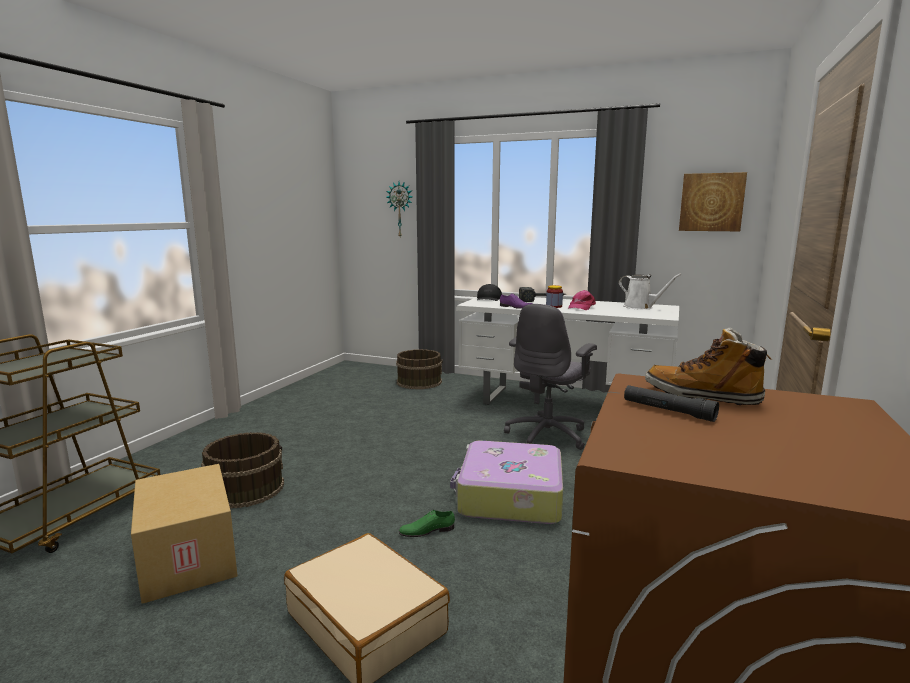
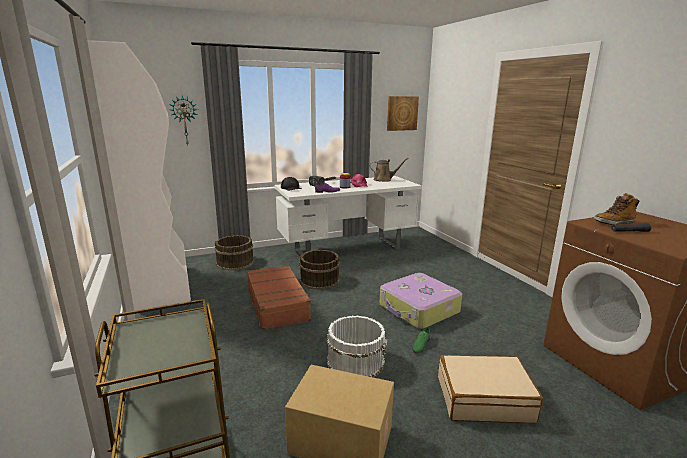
camera: 45 degrees left, 5 degrees up
brown bucket [201,432,284,509] -> brown bucket moved to [299,250,340,290]
grey office chair [504,304,597,450] -> none
white watering can [619,274,682,310] -> brown watering can [370,158,409,182]
none -> white bookcase [87,40,191,311]
none -> brown suitcase [247,265,312,330]
none -> white bucket [327,315,387,377]

